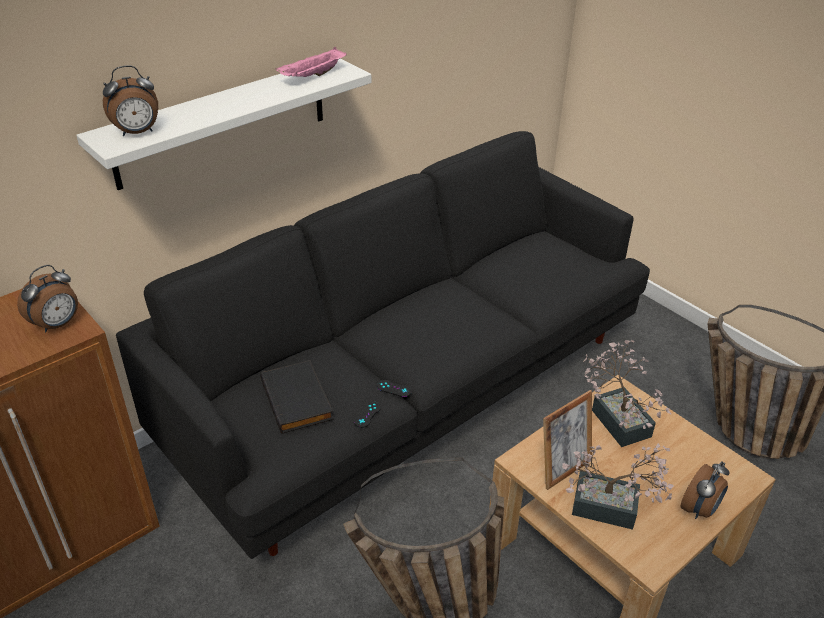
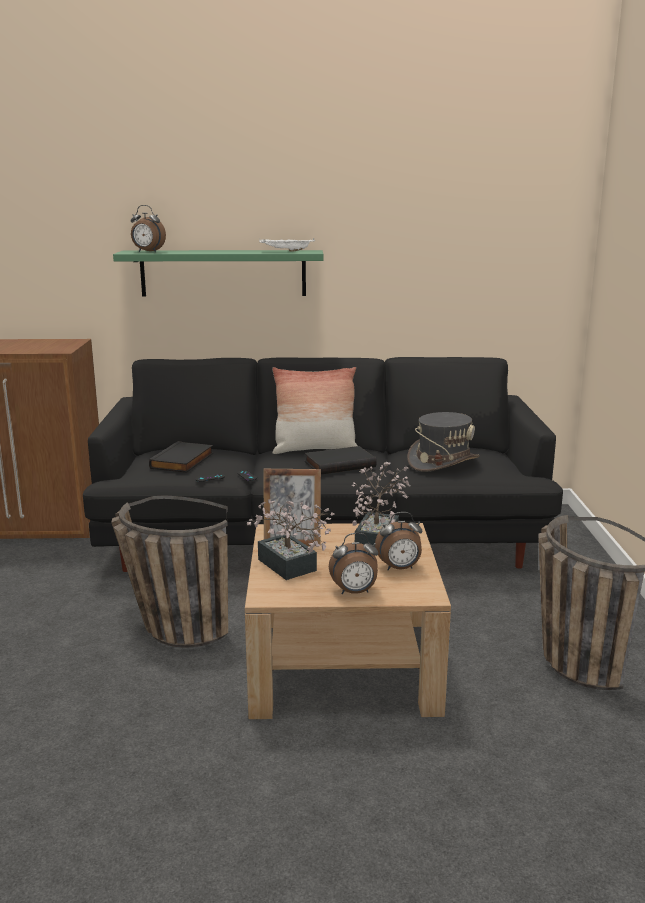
camera: 40 degrees right, 20 degrees down
alarm clock [17,265,78,333] -> alarm clock moved to [375,512,422,570]
white shelf [76,58,371,190] -> green shelf [113,250,323,296]
pink tray [276,47,347,77] -> white tray [259,238,315,252]
none -> pillow [272,367,358,454]
none -> black book [304,446,377,474]
none -> grey hat [407,412,480,472]

